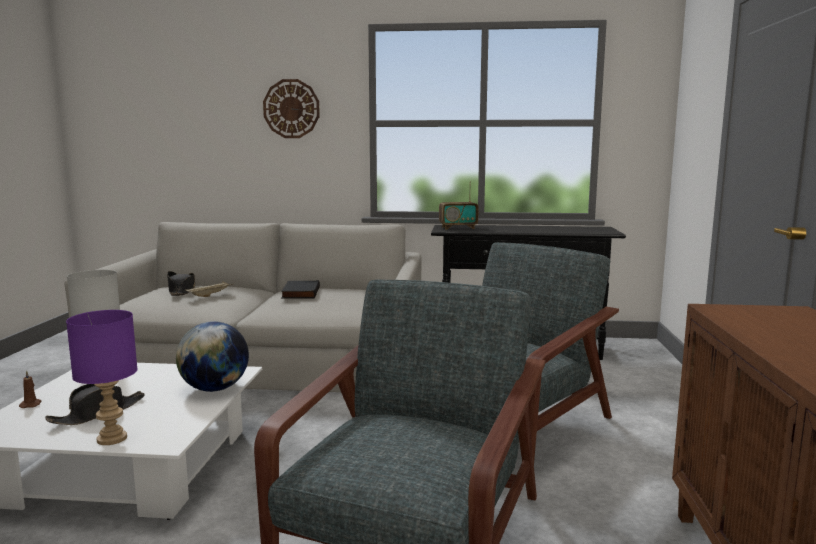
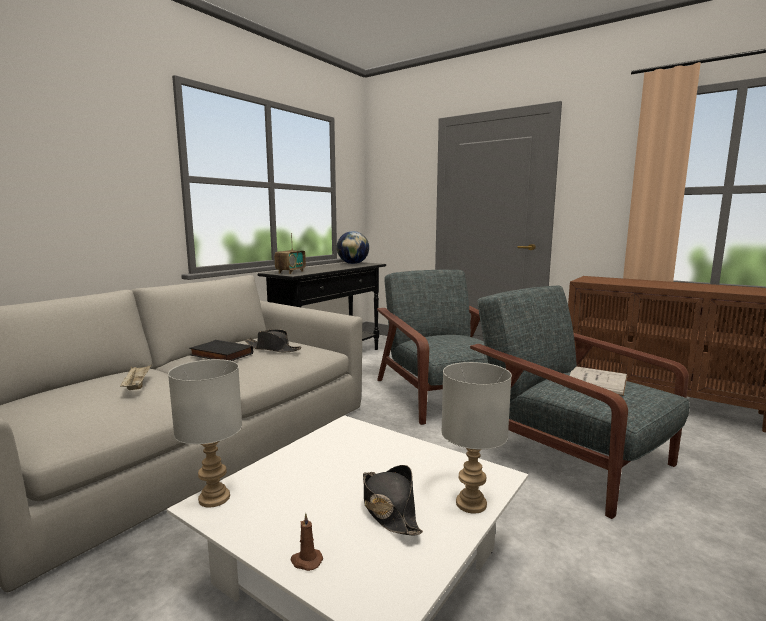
camera: 60 degrees left, 0 degrees up
purple table lamp [66,310,138,445] -> grey table lamp [441,362,512,514]
black hat [167,271,195,296] -> black hat moved to [245,329,302,353]
globe [176,321,249,392] -> globe moved to [337,231,369,264]
wall clock [263,79,320,138] -> none
none -> white book [570,366,627,396]

